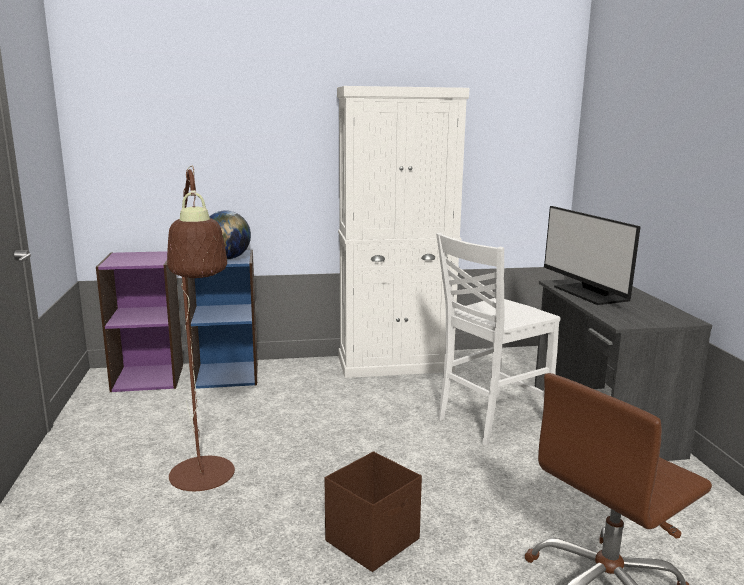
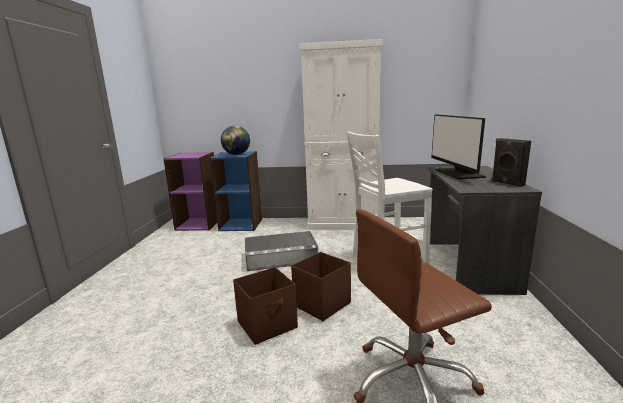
camera: 15 degrees right, 0 degrees up
brown floor lamp [167,166,235,491] -> none
none -> grey storage box [245,231,318,271]
none -> brown storage box [291,252,351,321]
none -> black speaker [492,138,531,187]

